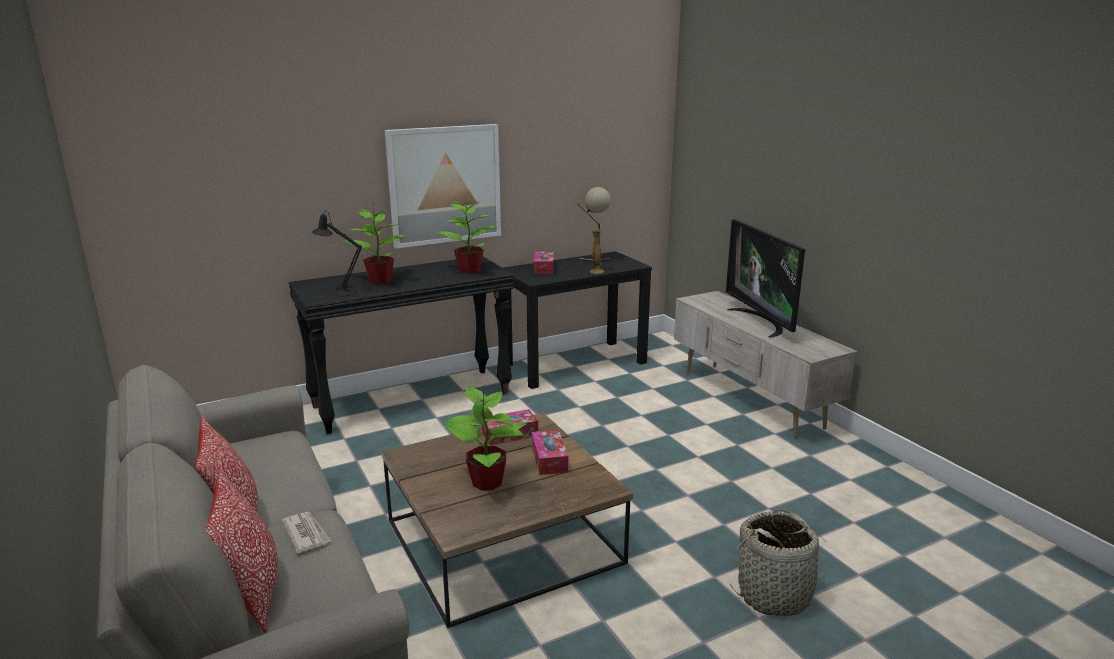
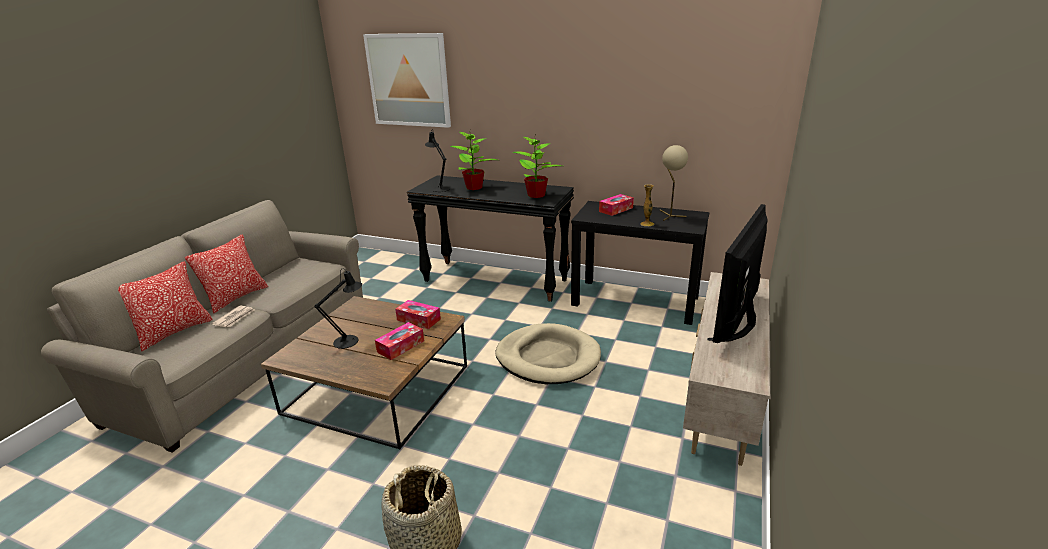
camera: 50 degrees right, 5 degrees up
picture [385,124,501,248] -> picture moved to [363,33,451,128]
potted plant [444,385,526,491] -> black table lamp [315,268,362,349]
none -> beige dog bed [495,323,601,384]

